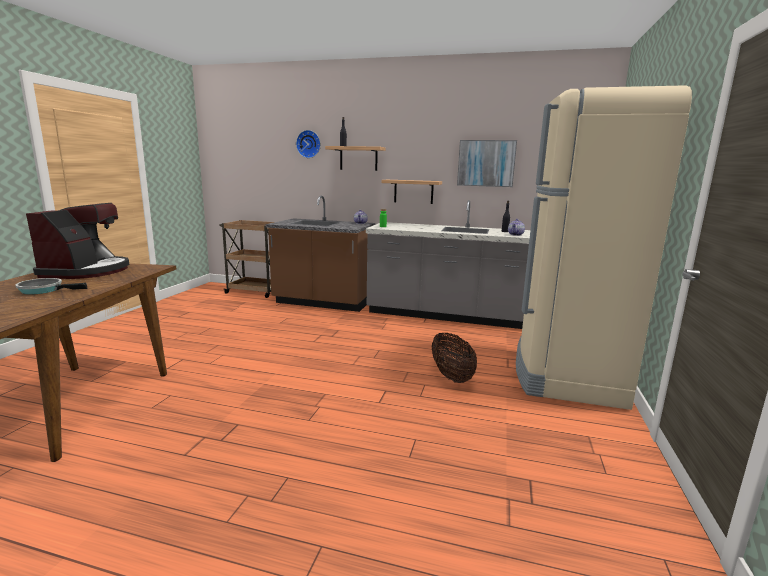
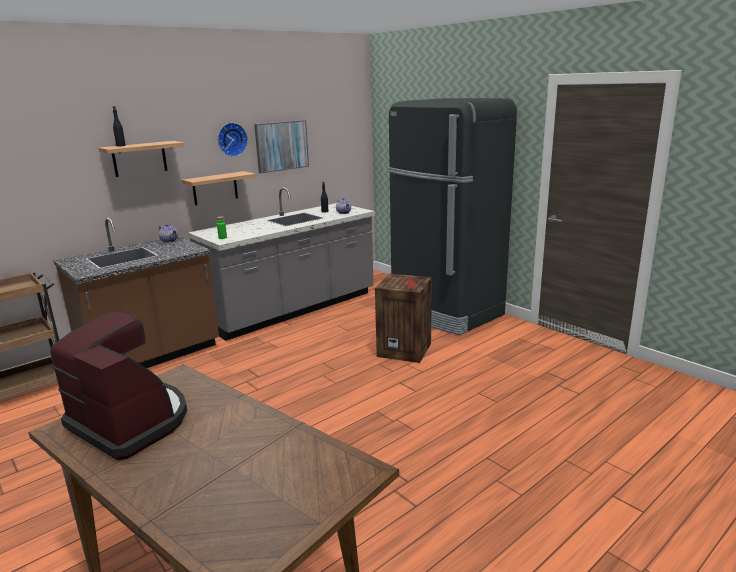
camera: 55 degrees left, 5 degrees up
frying pan [16,278,87,294] -> none
wall clock [296,130,321,158] -> wall clock moved to [218,123,248,157]
basket [432,333,477,383] -> crate [375,274,432,363]
beige fridge [516,85,692,410] -> black fridge [389,98,517,335]

